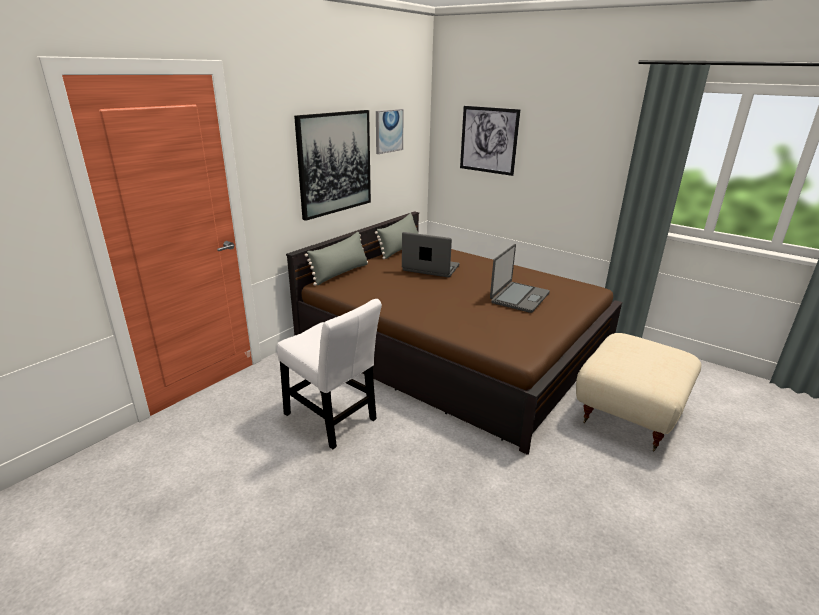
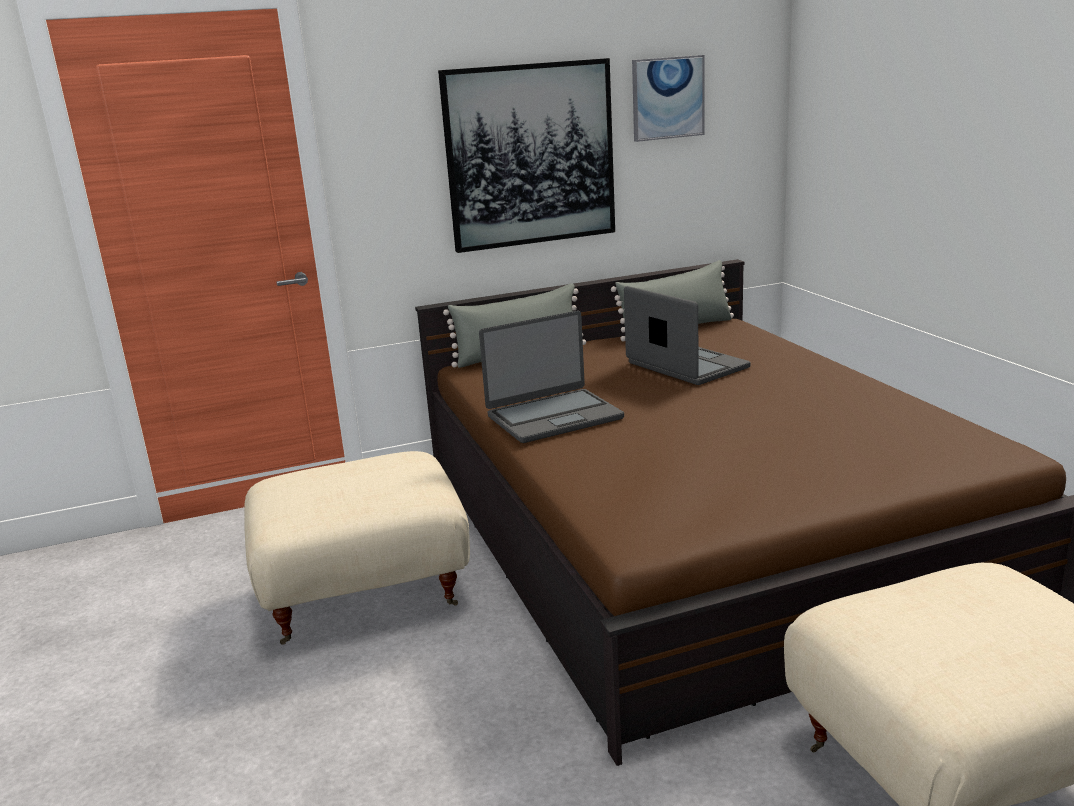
camera: 35 degrees right, 5 degrees down
white chair [277,299,382,449] -> beige ottoman [244,451,470,645]
picture [460,106,520,176] -> none
laptop [490,244,550,313] -> laptop moved to [479,311,624,443]

